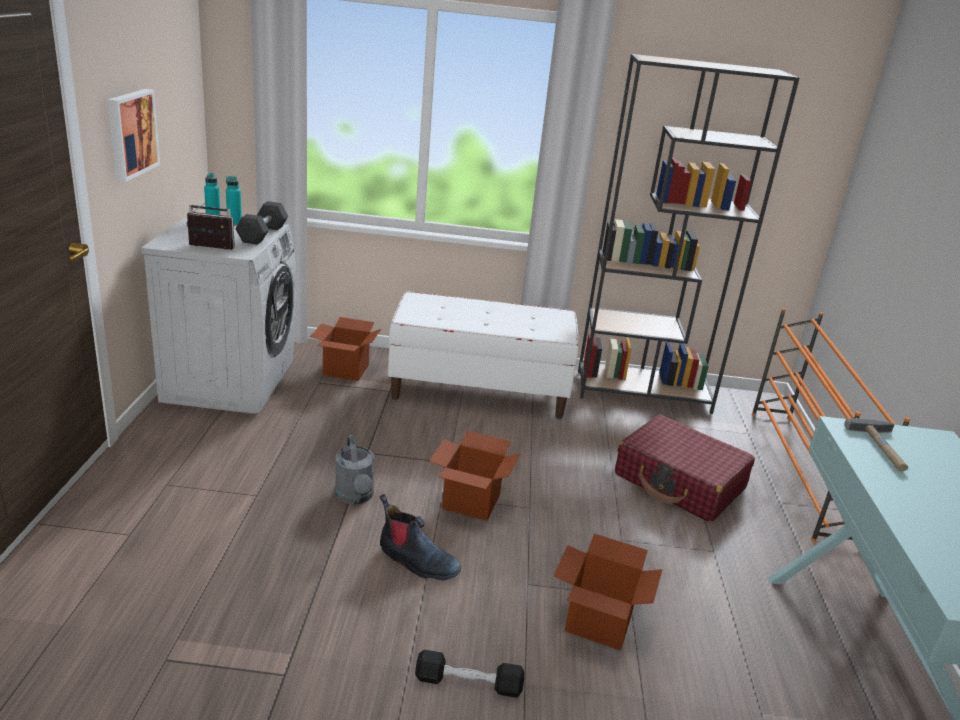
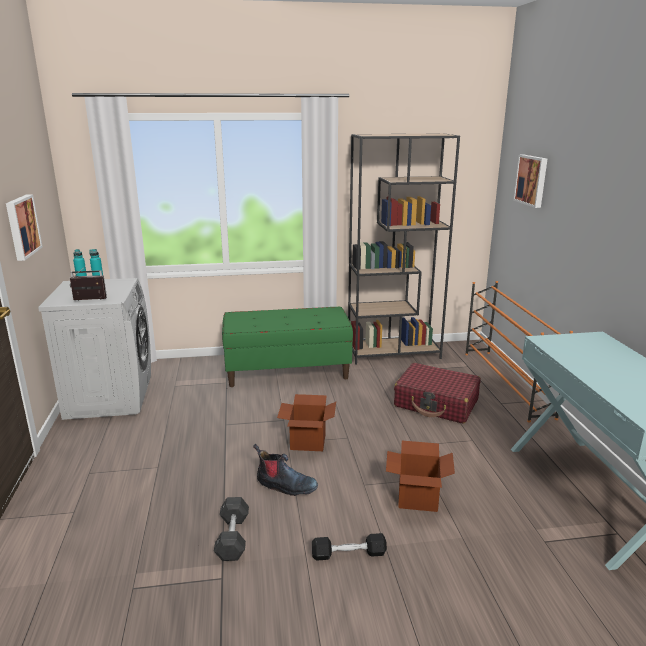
camera: 10 degrees left, 5 degrees down
grey dumbbell [235,201,288,245] -> grey dumbbell moved to [214,497,249,561]
cardboard box [310,317,381,381] -> none
grey watering can [335,435,375,505] -> none
white bench [388,292,579,419] -> green bench [222,307,353,387]
hammer [844,418,908,471] -> none
none -> picture [513,155,547,208]

